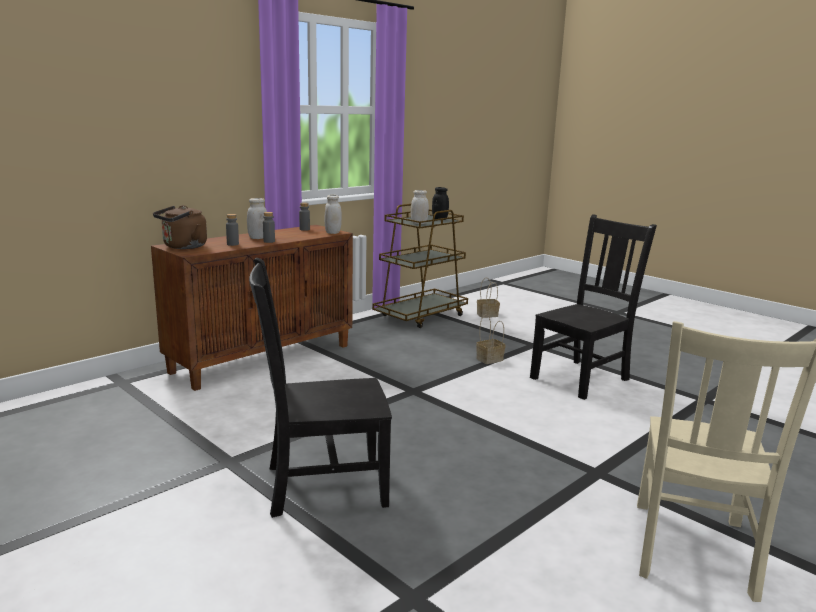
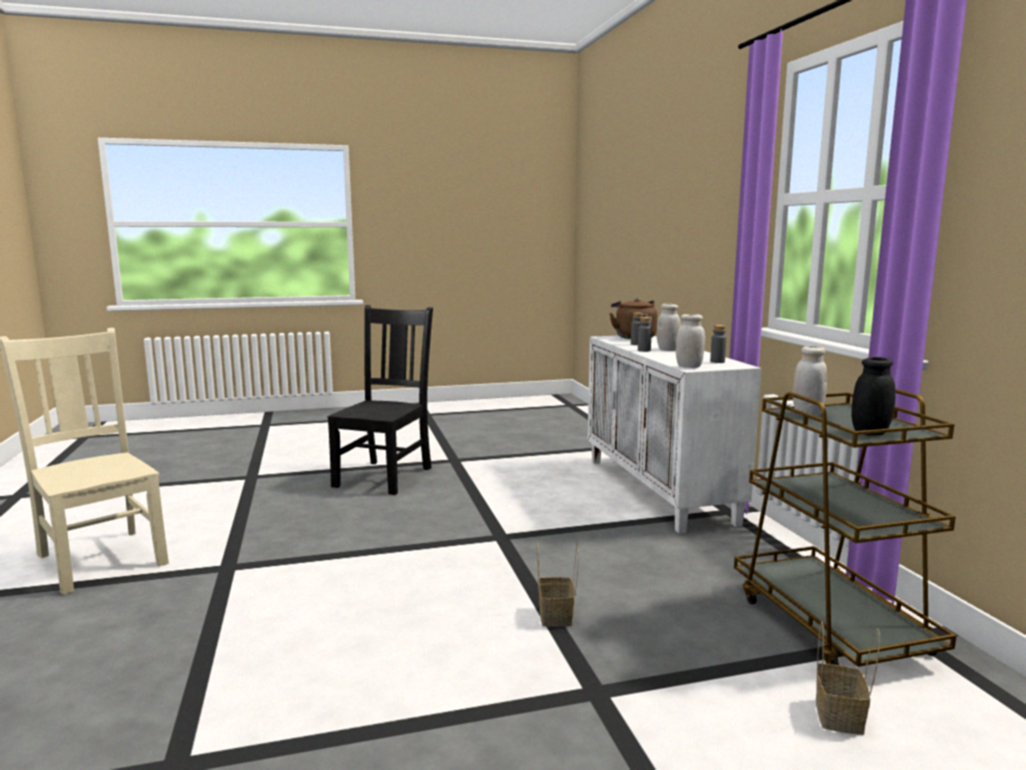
camera: 120 degrees right, 5 degrees down
brown cabinet [151,225,353,391] -> white cabinet [588,335,761,534]
black chair [530,214,657,400] -> none

